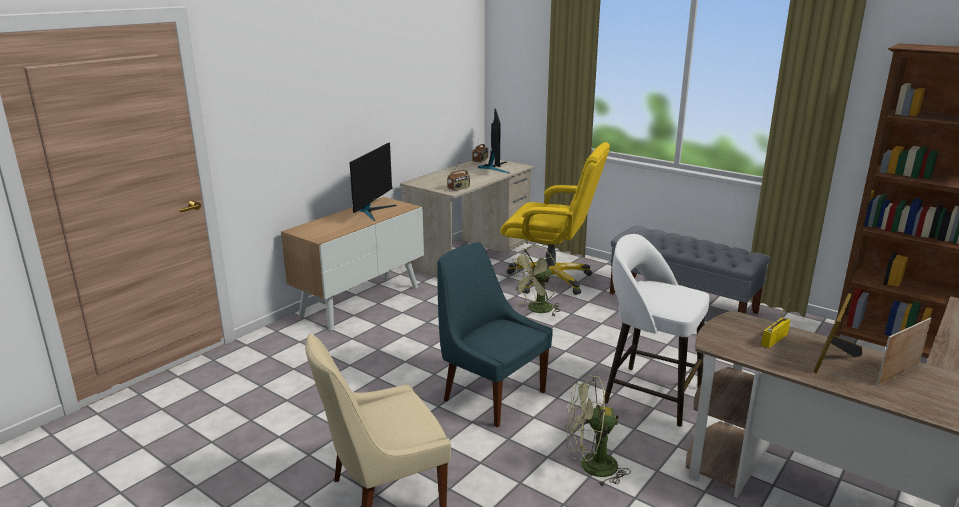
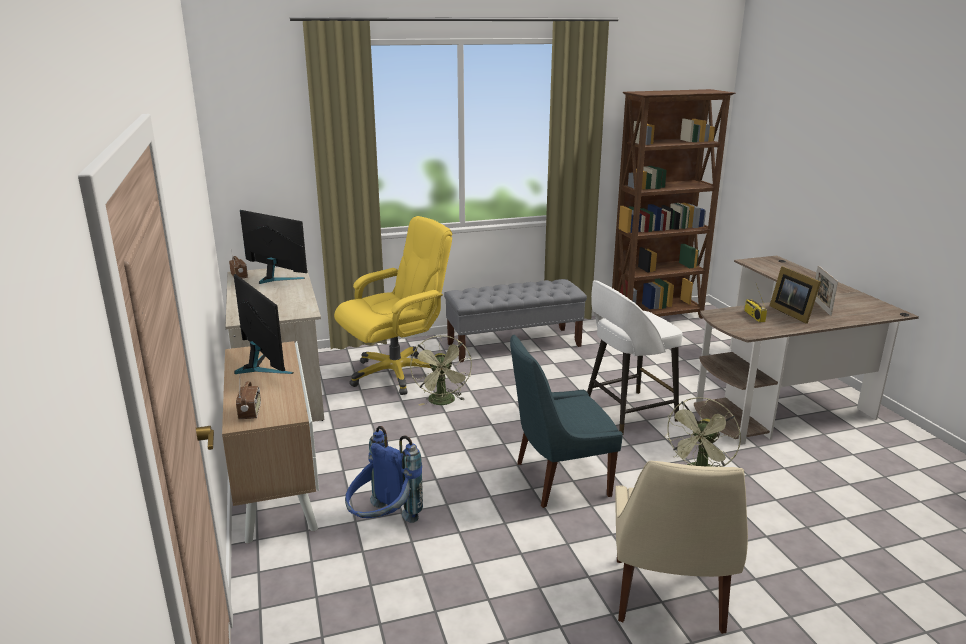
camera: 55 degrees left, 0 degrees up
radio [447,163,470,191] -> radio moved to [236,381,261,419]
none -> blue backpack [345,426,423,523]

